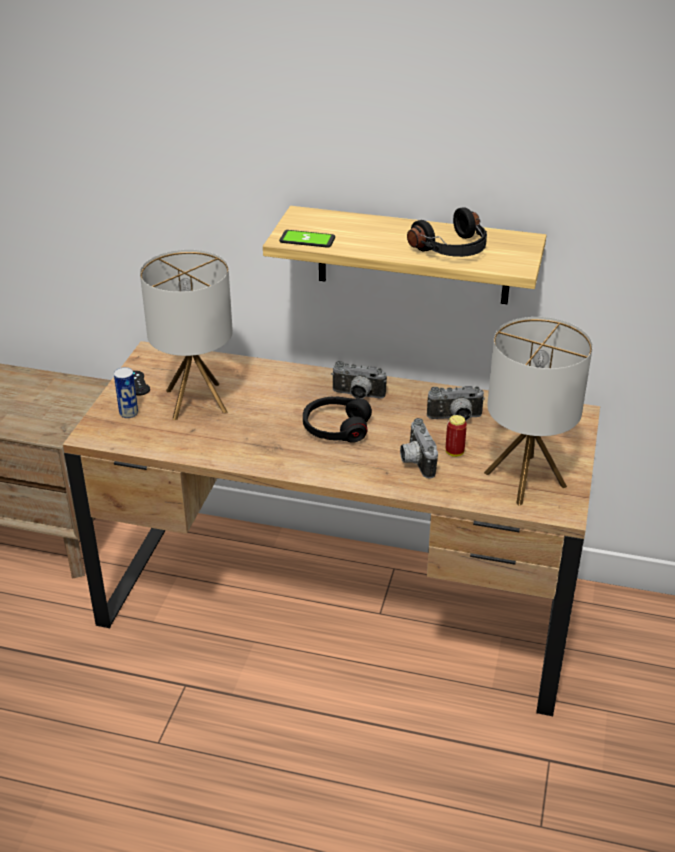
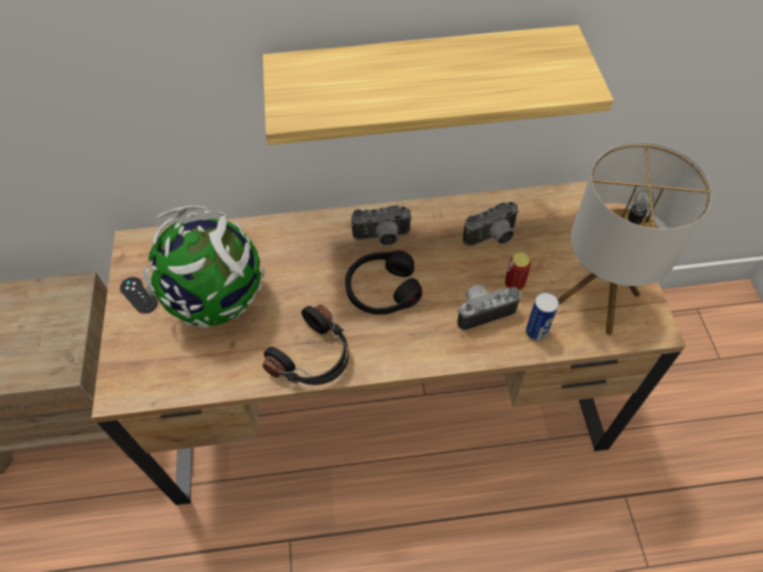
camera: 20 degrees left, 20 degrees up
can [114,367,138,418] -> can moved to [526,292,559,341]
table lamp [140,250,233,420] -> globe [143,205,265,329]
phone [279,230,335,248] -> none
camera [400,418,438,479] -> camera turned 105 degrees clockwise [457,284,521,330]
black headphones [407,207,487,257] -> black headphones moved to [263,305,349,385]

